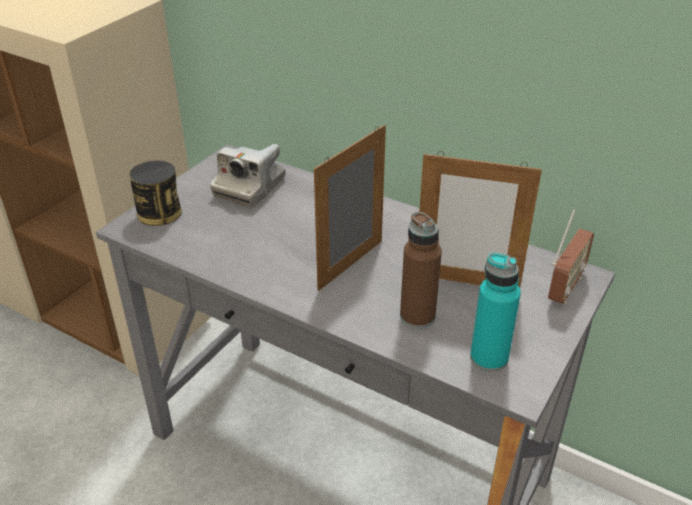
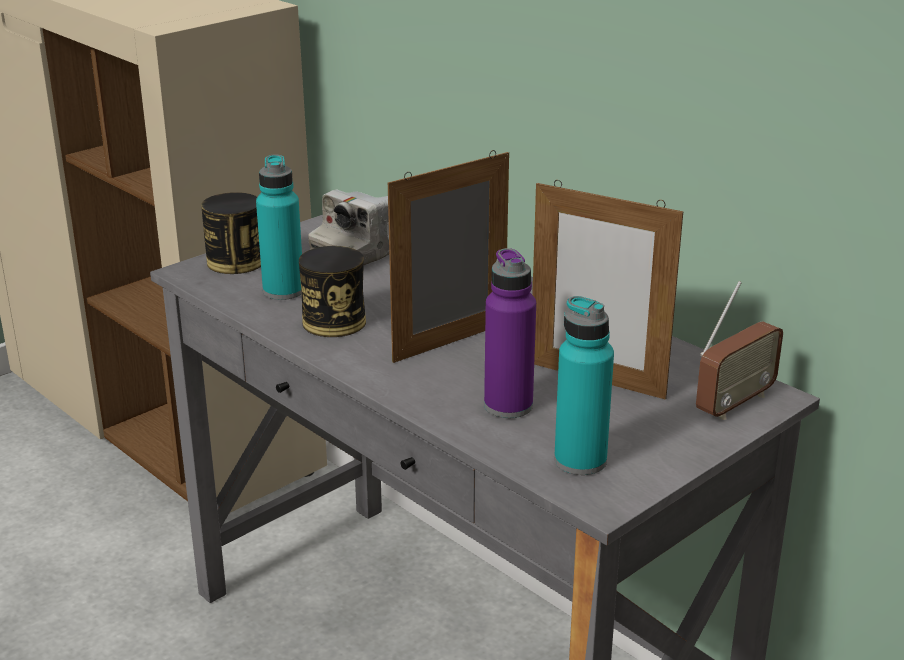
camera: 15 degrees right, 10 degrees down
brown bottle [400,212,442,329] -> purple bottle [484,248,536,418]
none -> turquoise bottle [256,155,302,300]
none -> can [299,246,366,337]

